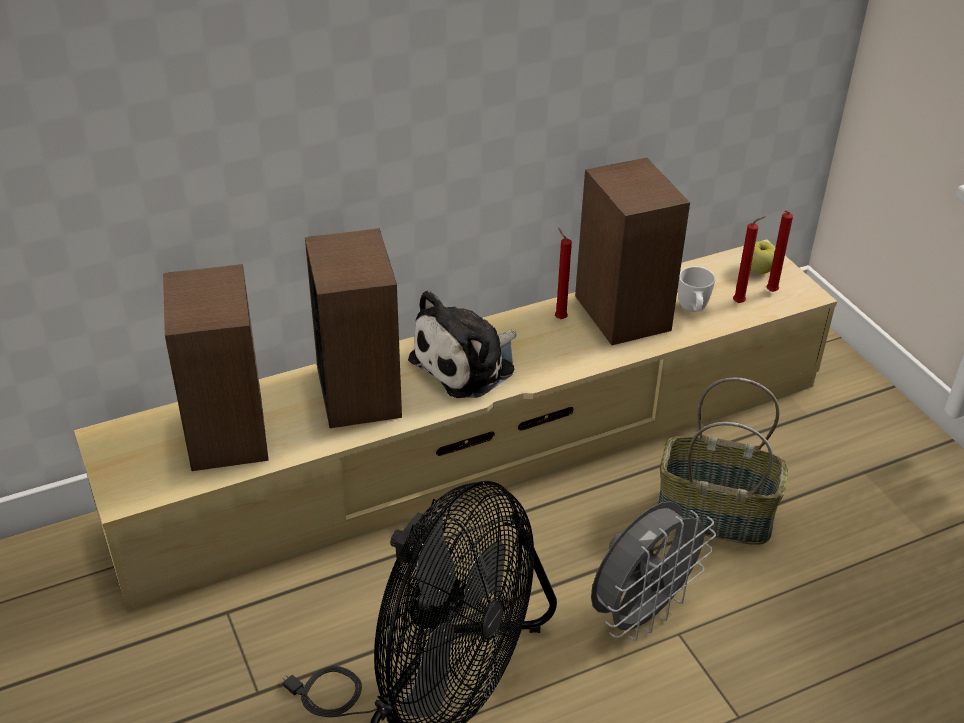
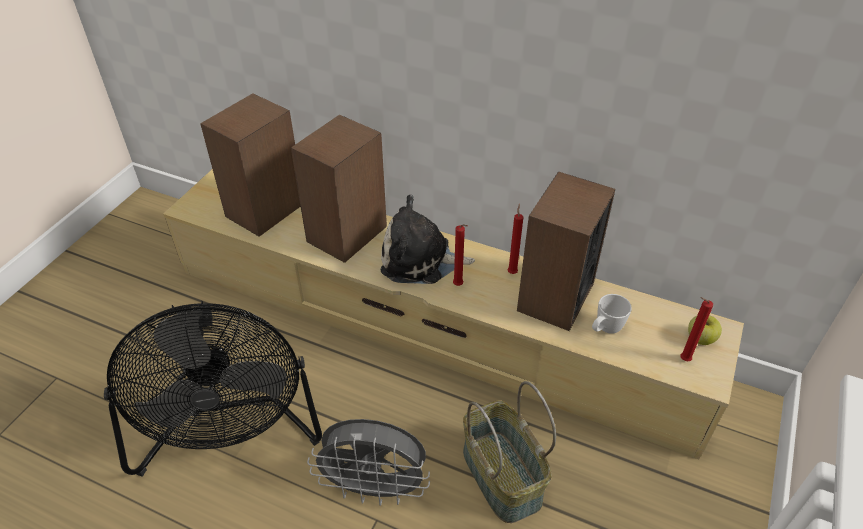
camera: 50 degrees right, 5 degrees up
red candle [733,216,766,303] -> red candle moved to [453,224,468,286]

